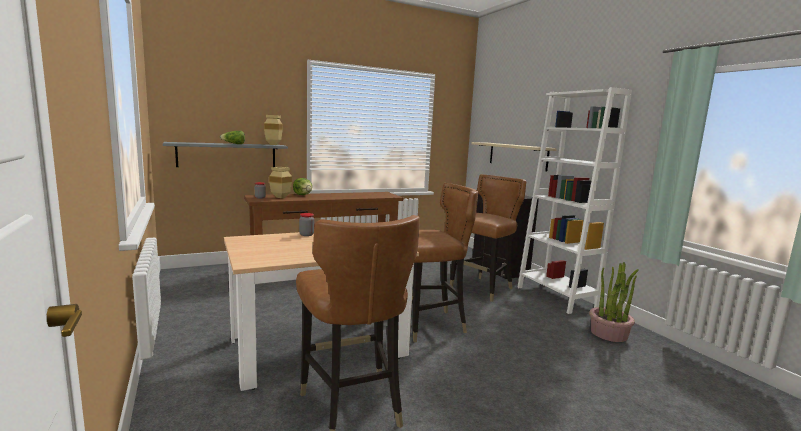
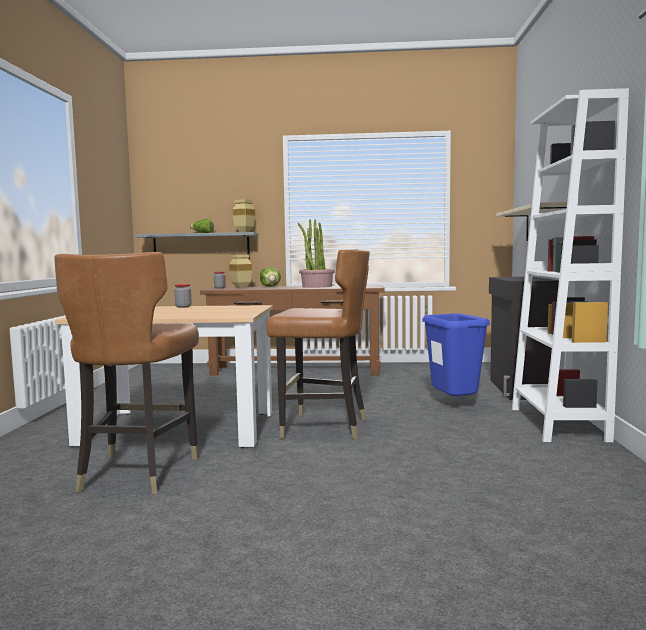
camera: 30 degrees right, 5 degrees down
brown chair [450,174,526,302] -> blue trash can [422,314,490,396]
potted plant [589,262,639,342] -> potted plant moved to [298,219,335,288]

